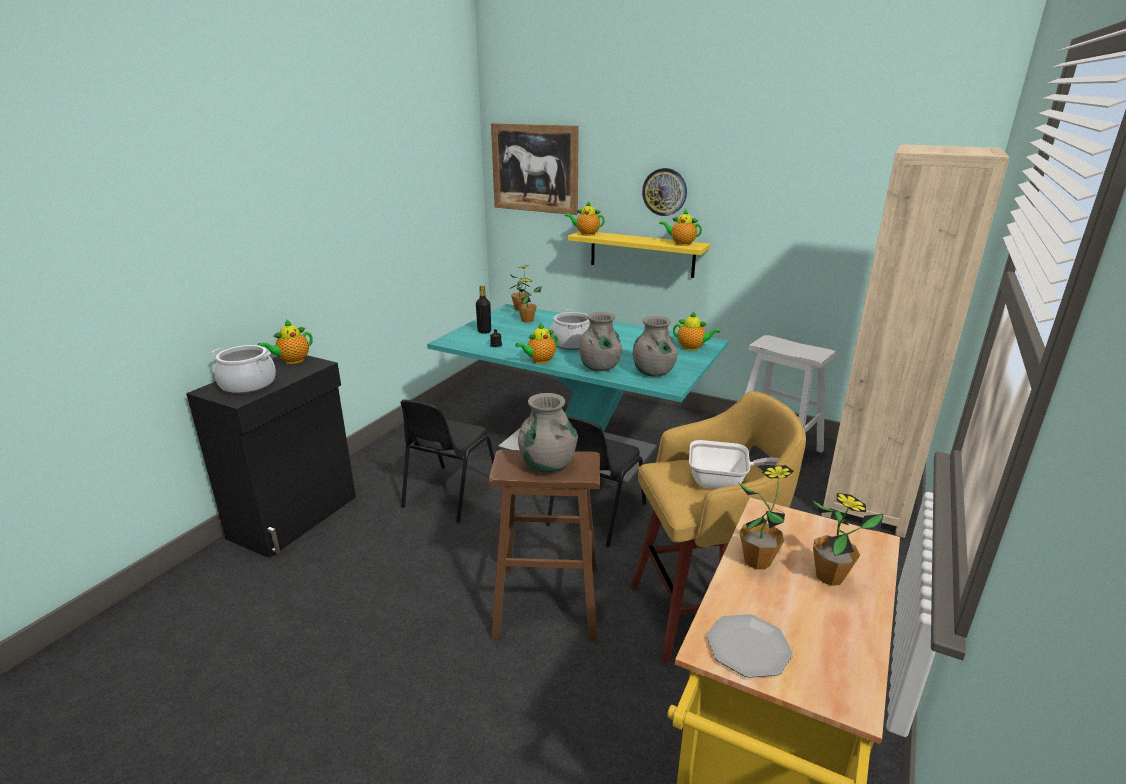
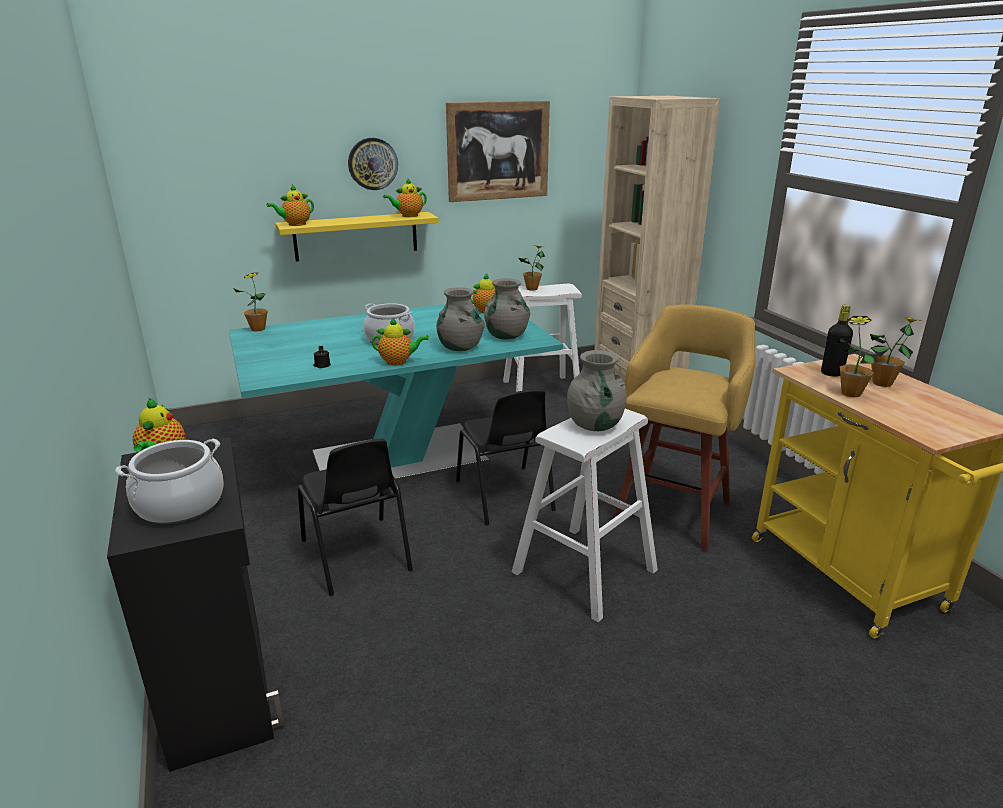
camera: 50 degrees left, 0 degrees up
black bottle [476,285,491,334] -> black bottle moved to [821,305,853,377]
brown stool [489,450,600,643] -> white stool [512,409,658,622]
picture [491,123,579,215] -> picture moved to [446,101,550,202]
teapot [515,323,558,364] -> teapot turned 90 degrees counterclockwise [372,318,429,365]
potted plant [516,278,541,323] -> potted plant moved to [519,245,545,291]
frying pan [689,440,779,489] -> none
plate [707,614,793,678] -> none

